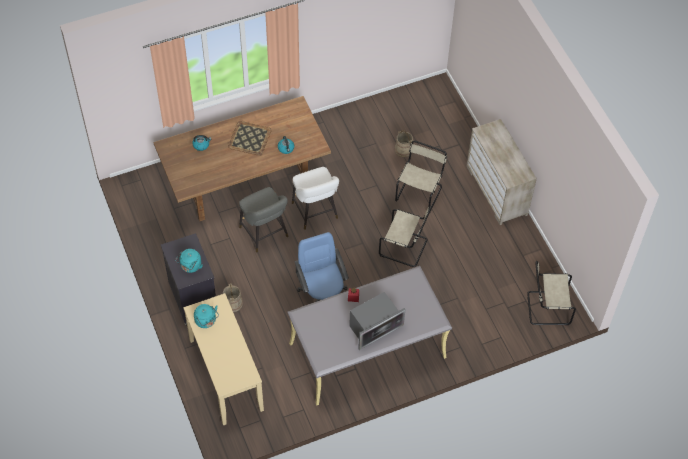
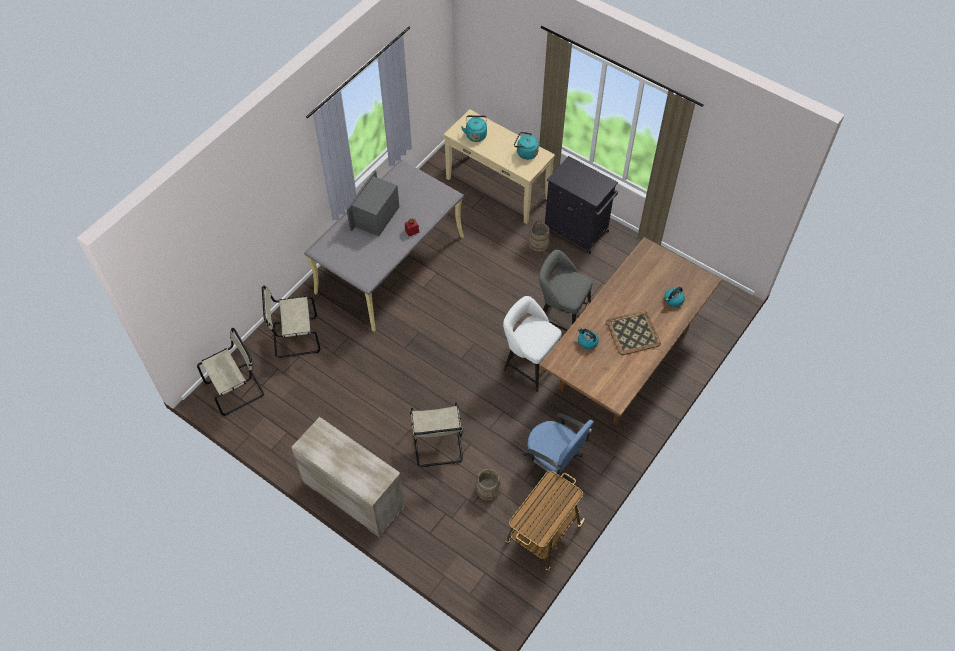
camera: 150 degrees right, 0 degrees up
turquoise kettle [175,249,203,273] -> turquoise kettle moved to [461,115,487,142]
blue office chair [295,232,349,302] -> blue office chair moved to [523,413,594,487]
beige chair [379,206,431,267] -> beige chair moved to [262,286,321,358]
none -> cart [505,471,585,572]

